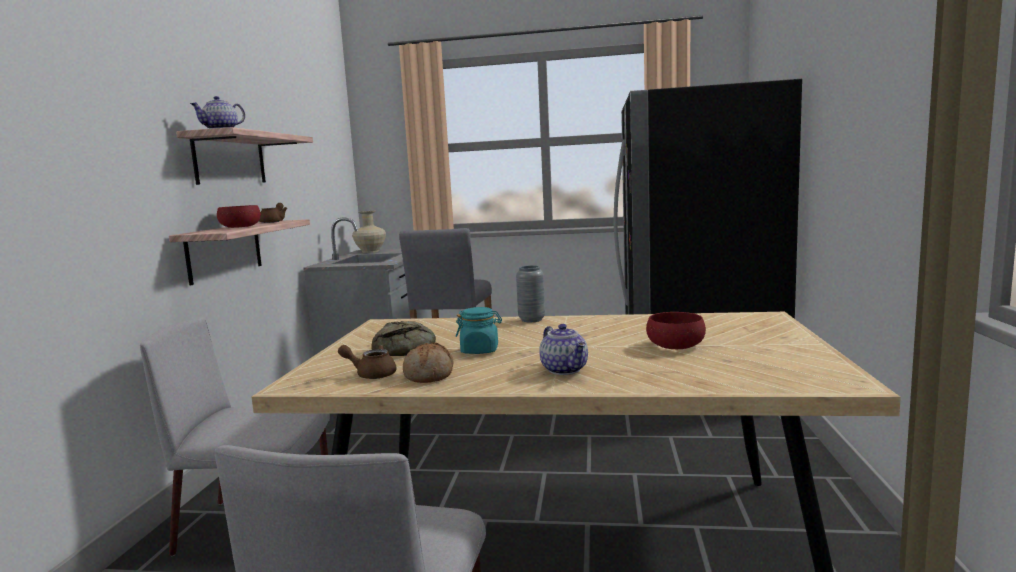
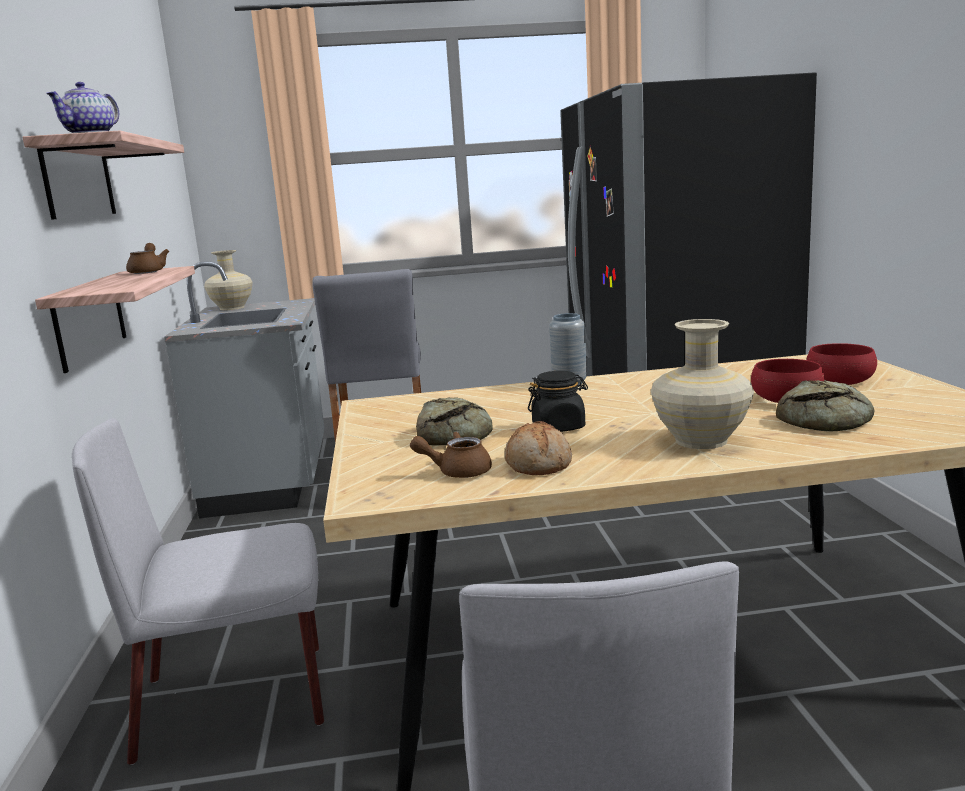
camera: 15 degrees left, 5 degrees up
red bowl [217,205,261,228] -> red bowl moved to [806,343,877,385]
turquoise jar [456,307,502,354] -> black jar [528,371,588,432]
teapot [539,324,588,375] -> beige vase [651,319,754,449]
none -> bread [776,380,875,432]

